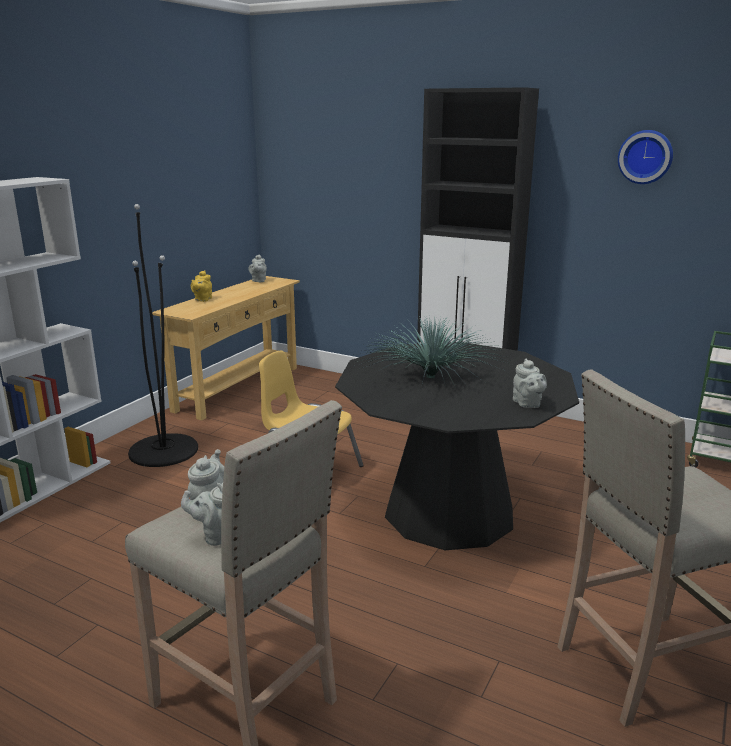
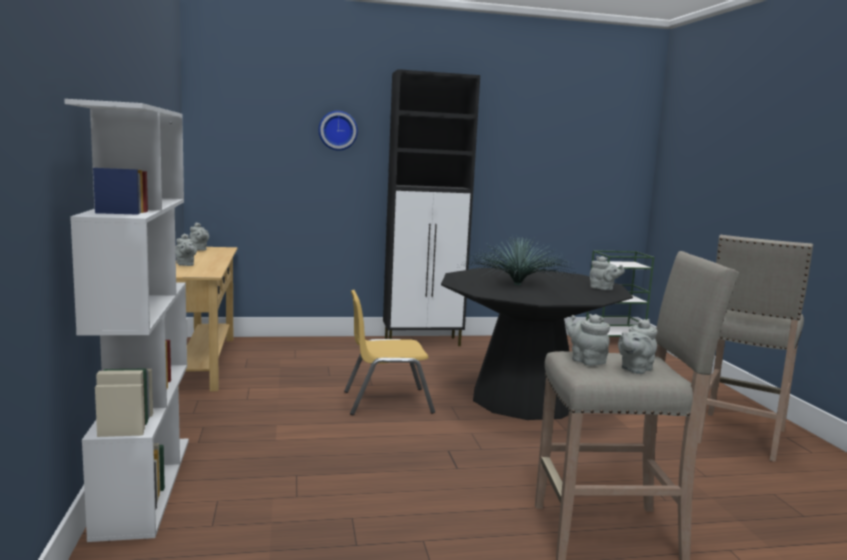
camera: 40 degrees left, 10 degrees down
black floor lamp [128,204,198,467] -> none
yellow teapot [191,270,212,302] -> grey teapot [175,234,197,266]
wall clock [618,130,673,184] -> wall clock moved to [319,111,358,151]

